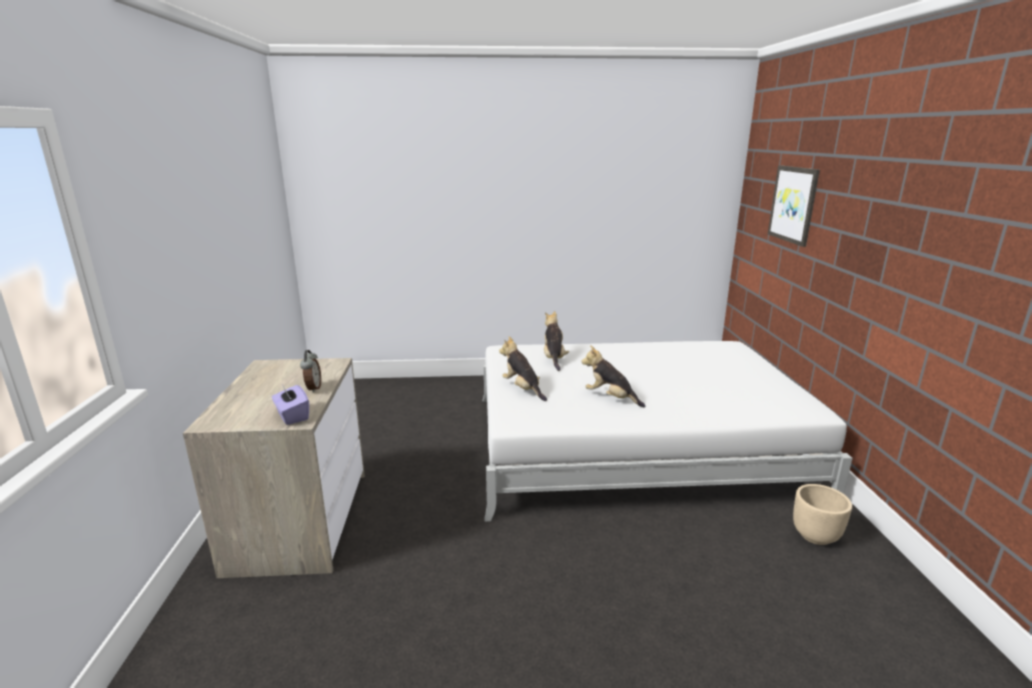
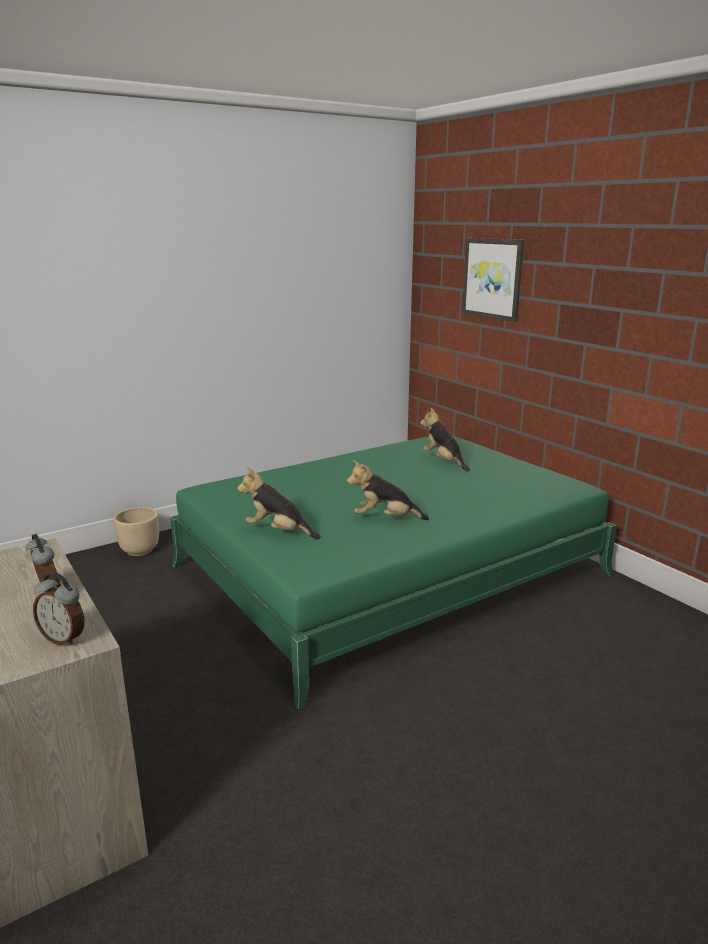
camera: 30 degrees left, 0 degrees up
purple tissue box [272,384,309,425] -> alarm clock [33,573,85,646]
white bed [483,341,853,522] -> green bed [170,436,617,710]
plush toy [544,311,569,371] -> plush toy moved to [420,408,470,472]
beige planter [793,484,852,545] -> beige planter moved to [113,507,159,556]

